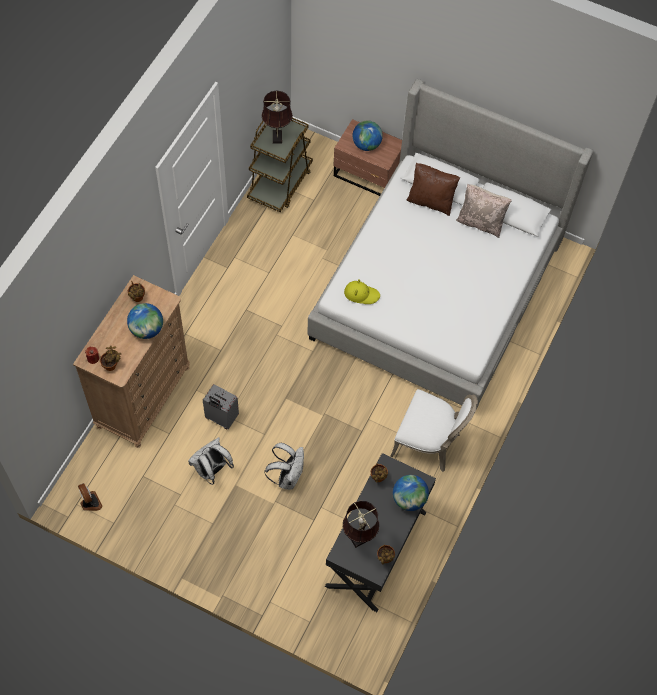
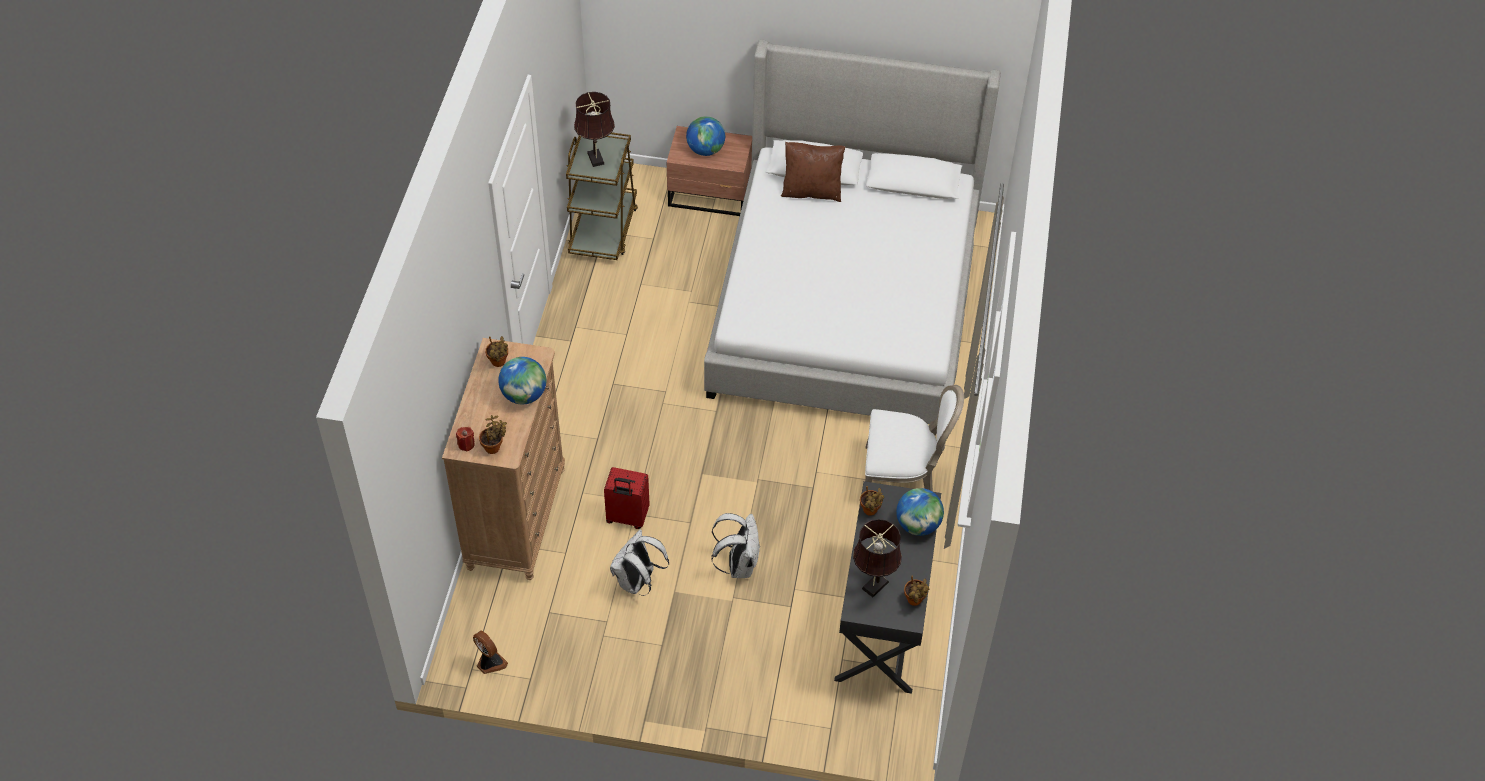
camera: 15 degrees left, 10 degrees down
grey suitcase [203,384,239,429] -> red suitcase [604,467,650,529]
yellow hat [344,279,380,304] -> none
beige pillow [456,184,512,238] -> none

